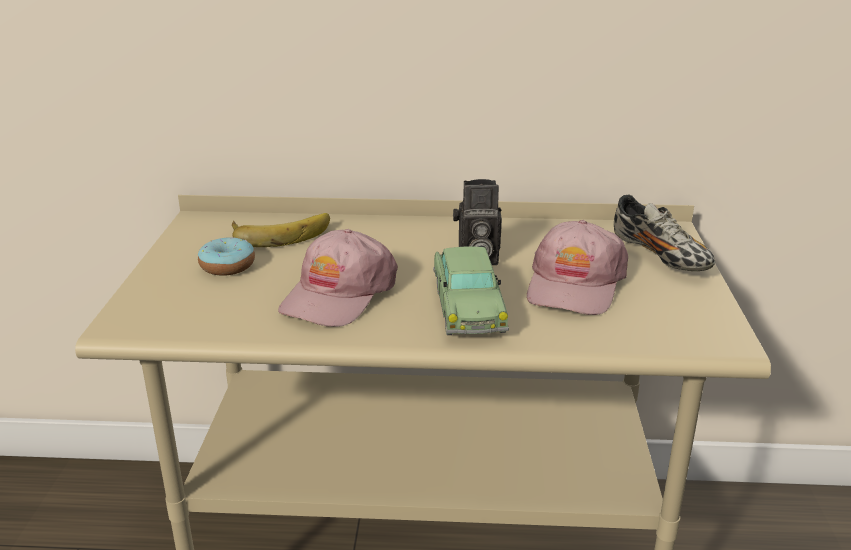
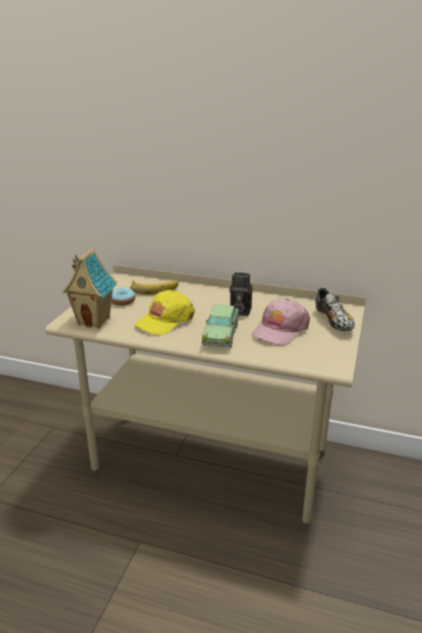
camera: 15 degrees right, 0 degrees up
pink cap [278,229,398,327] -> yellow cap [134,290,195,335]
none -> toy house [63,248,117,328]

